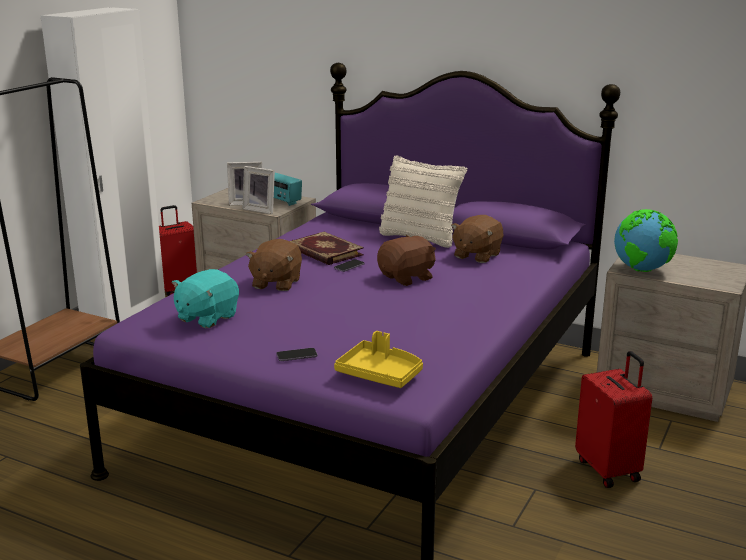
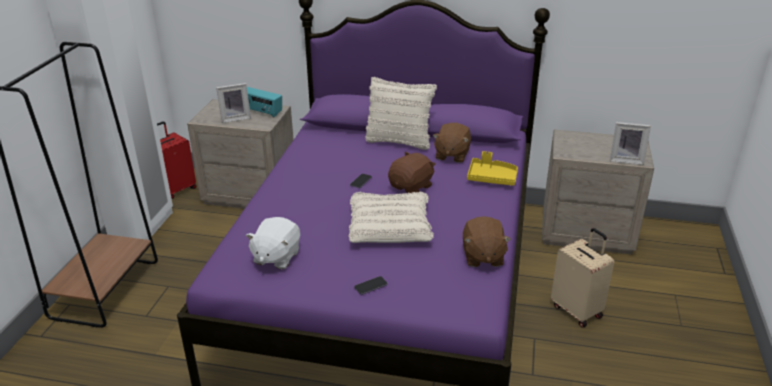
camera: 15 degrees left, 10 degrees up
turquoise plush toy [172,269,239,328] -> white plush toy [246,217,300,269]
picture frame [242,166,275,214] -> picture frame moved to [610,122,651,165]
brown plush toy [246,239,302,291] -> brown plush toy moved to [463,216,511,267]
book [290,232,364,265] -> none
yellow tray [334,331,423,388] -> yellow tray moved to [467,151,518,186]
red suitcase [575,351,652,488] -> beige suitcase [551,228,614,328]
globe [614,209,678,272] -> none
none -> beige pillow [349,191,434,243]

